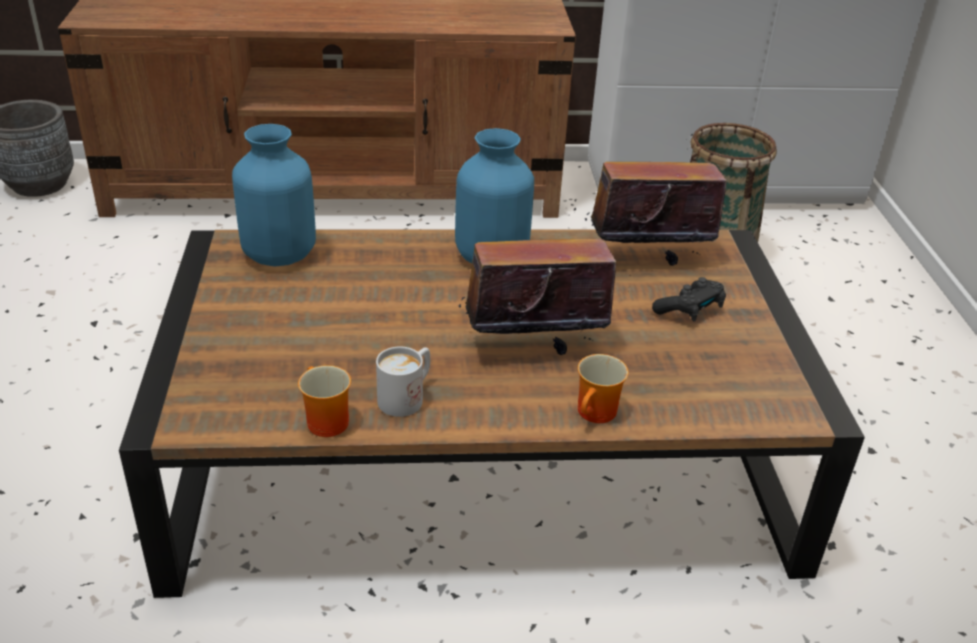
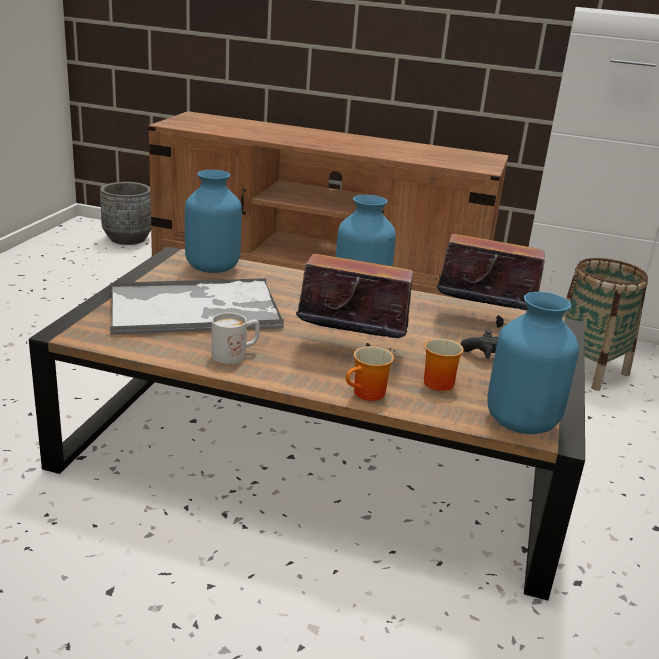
camera: 20 degrees right, 10 degrees down
mug [298,365,351,437] -> mug moved to [424,339,464,391]
none -> tray [110,278,284,335]
none -> blue vase [488,292,579,434]

